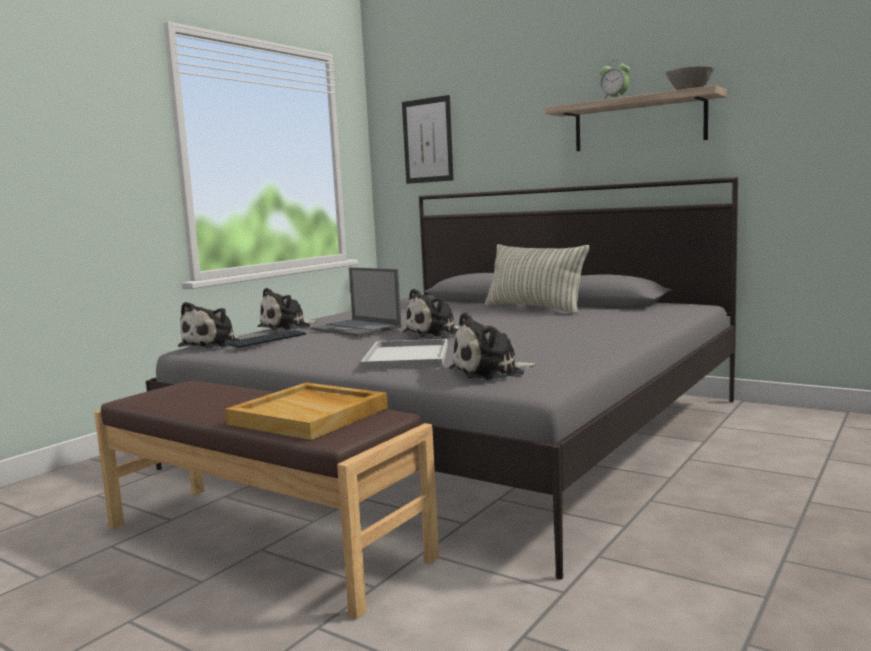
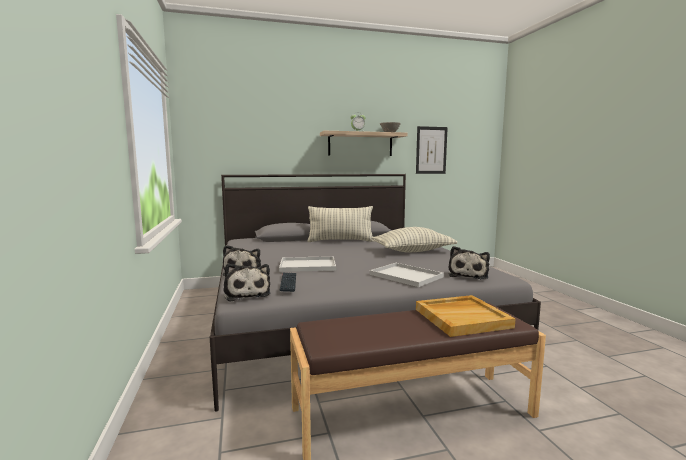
camera: 50 degrees left, 0 degrees up
laptop [311,267,402,337] -> white tray [279,256,336,272]
picture [402,95,454,184] -> picture moved to [416,126,448,174]
plush toy [403,289,459,338] -> none
none -> pillow [372,227,457,252]

